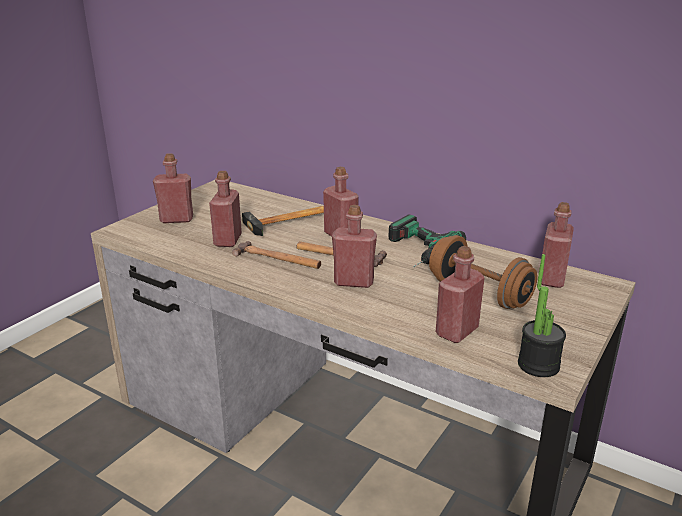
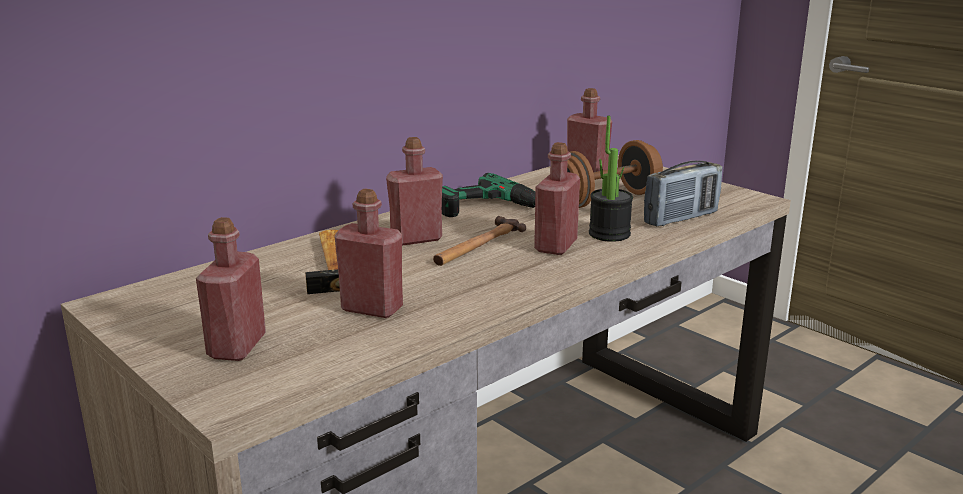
camera: 75 degrees left, 5 degrees down
hammer [232,241,321,269] -> none
red bottle [436,246,485,343] -> radio [644,161,722,227]
potted plant [518,254,566,377] -> potted plant moved to [589,116,633,242]

